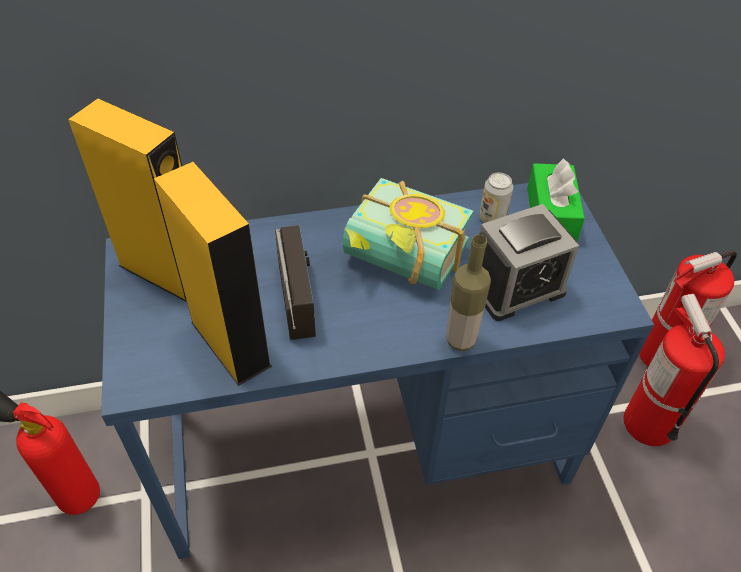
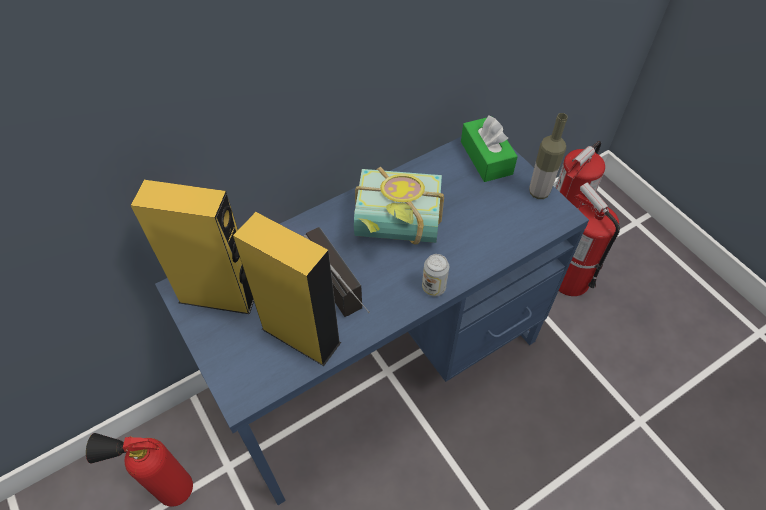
camera: 20 degrees left, 5 degrees up
bottle [446,234,491,351] -> bottle moved to [529,113,568,199]
can [480,173,513,223] -> can moved to [422,254,449,296]
alarm clock [480,204,579,321] -> none

